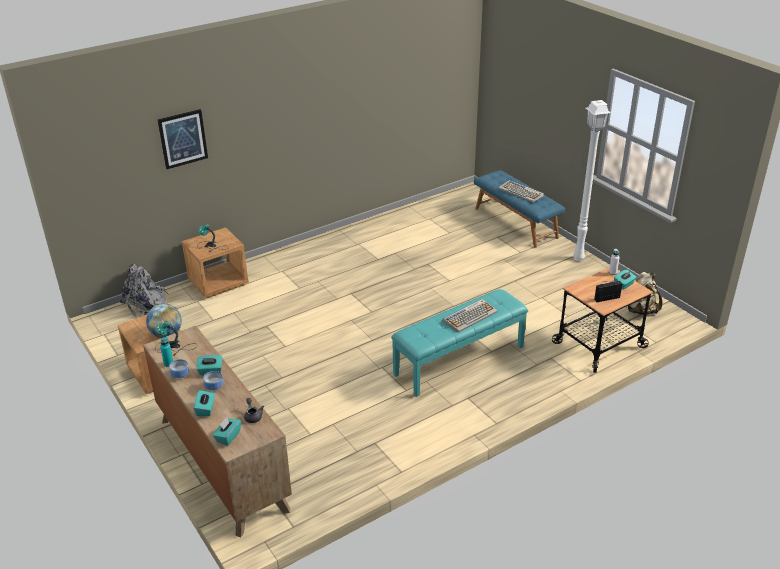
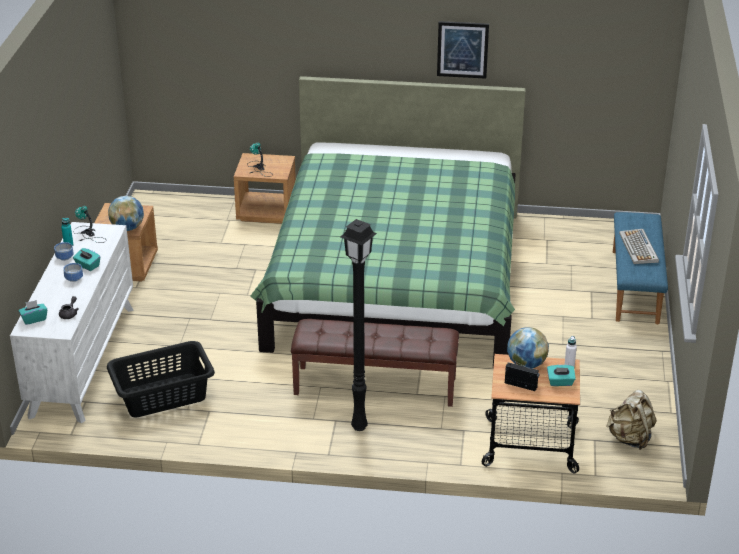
camera: 40 degrees right, 0 degrees up
grey backpack [120,264,168,319] -> none
brown dresser [143,326,292,538] -> white dresser [10,222,134,424]
picture [157,109,208,169] -> picture moved to [437,21,489,79]
turquoise tissue box [194,390,215,416] -> none
turquoise bench [391,289,528,397] -> brown bench [291,319,459,407]
keyboard [443,299,498,333] -> none
white floor lamp [573,100,611,261] -> none
none -> black laundry basket [107,341,215,418]
none -> green bed [251,76,526,368]
none -> black floor lamp [340,219,377,431]
none -> globe [507,327,549,369]

